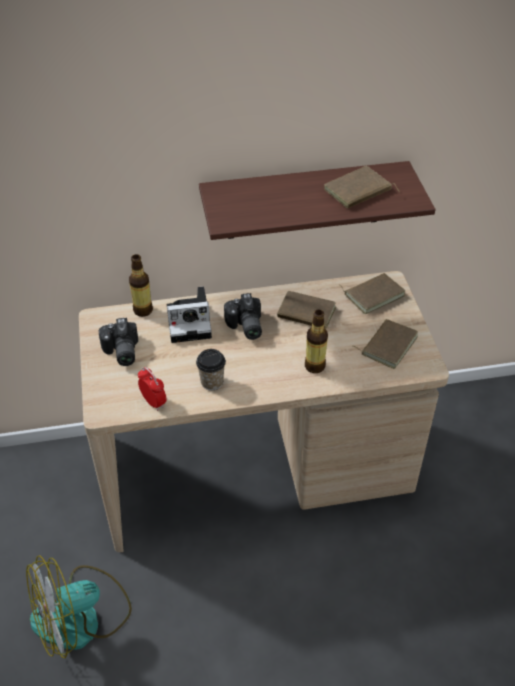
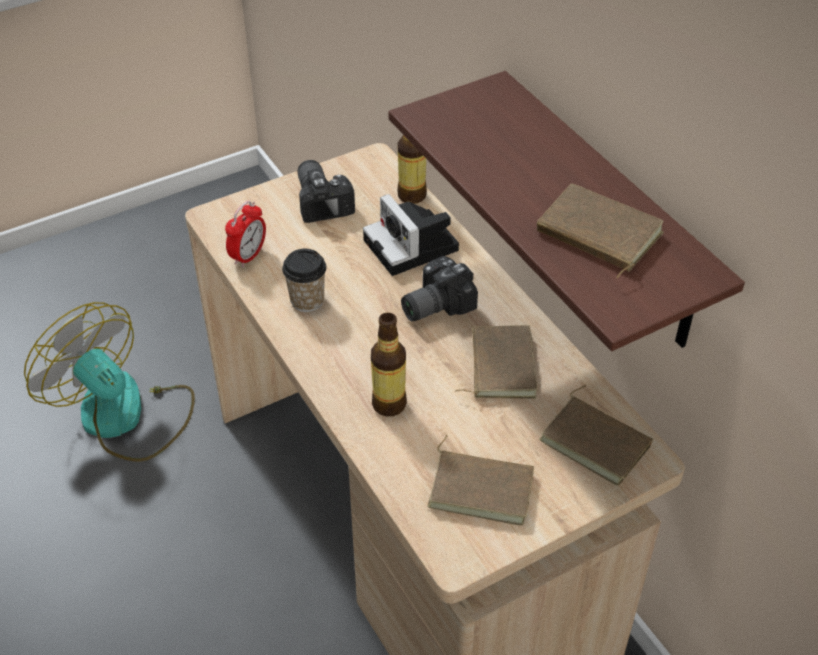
camera: 70 degrees right, 0 degrees up
camera [99,318,138,366] -> camera turned 105 degrees clockwise [297,160,355,223]

